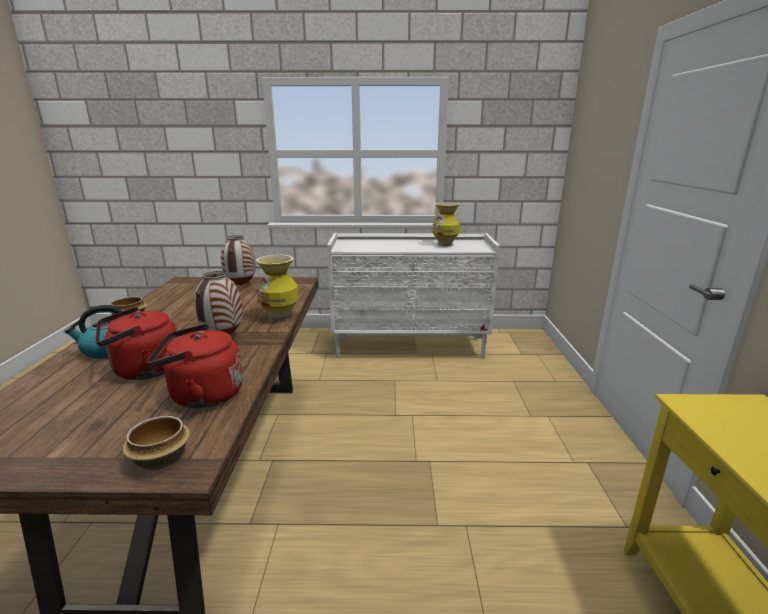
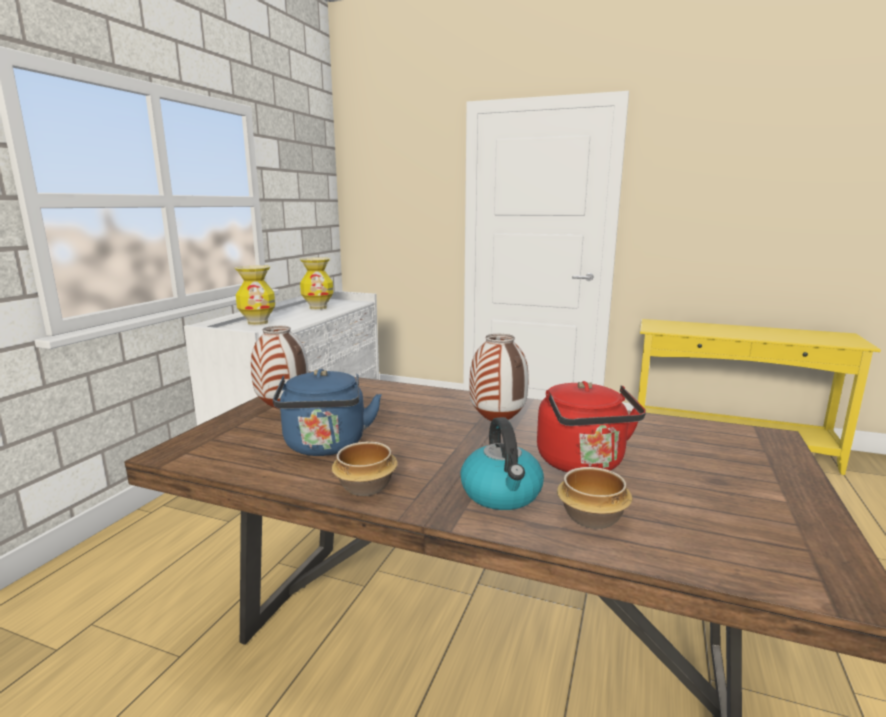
camera: 70 degrees left, 5 degrees down
bowl [122,416,190,470] -> bowl moved to [557,467,633,529]
red kettle [147,324,243,408] -> none
vase [255,255,299,321] -> vase moved to [235,265,275,325]
none -> blue kettle [273,369,382,456]

